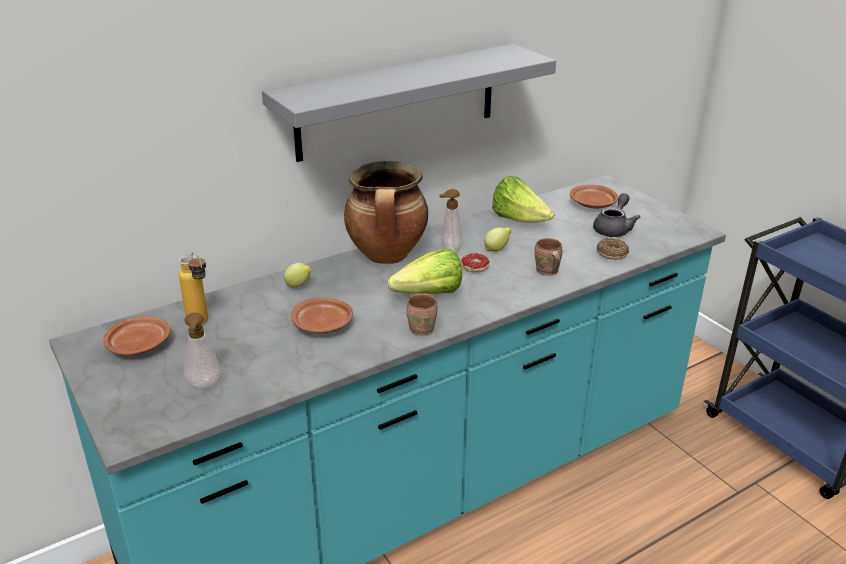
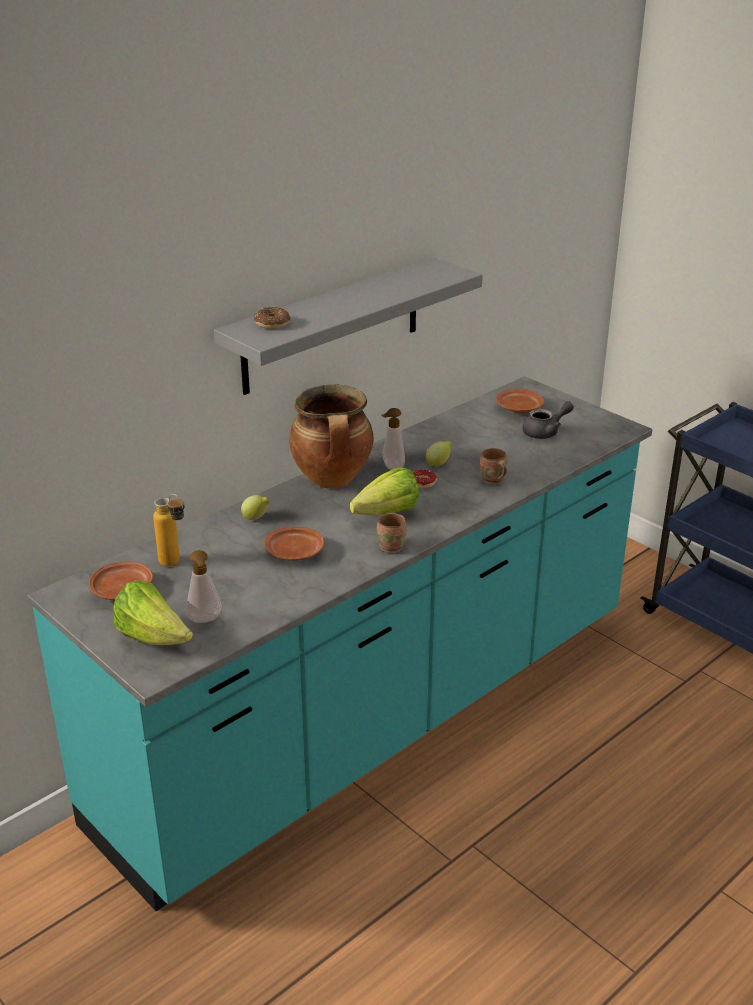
camera: 10 degrees left, 0 degrees up
lettuce [492,176,555,223] -> lettuce moved to [113,580,193,645]
grey teapot [593,193,640,237] -> grey teapot turned 45 degrees clockwise [522,401,574,439]
donut [597,238,629,260] -> donut moved to [254,307,290,329]

